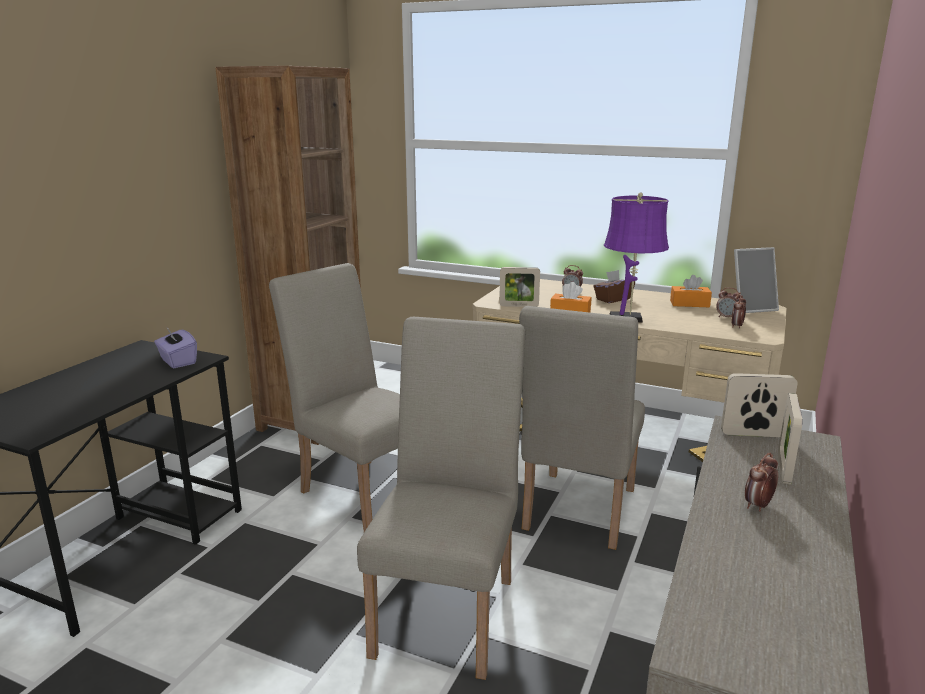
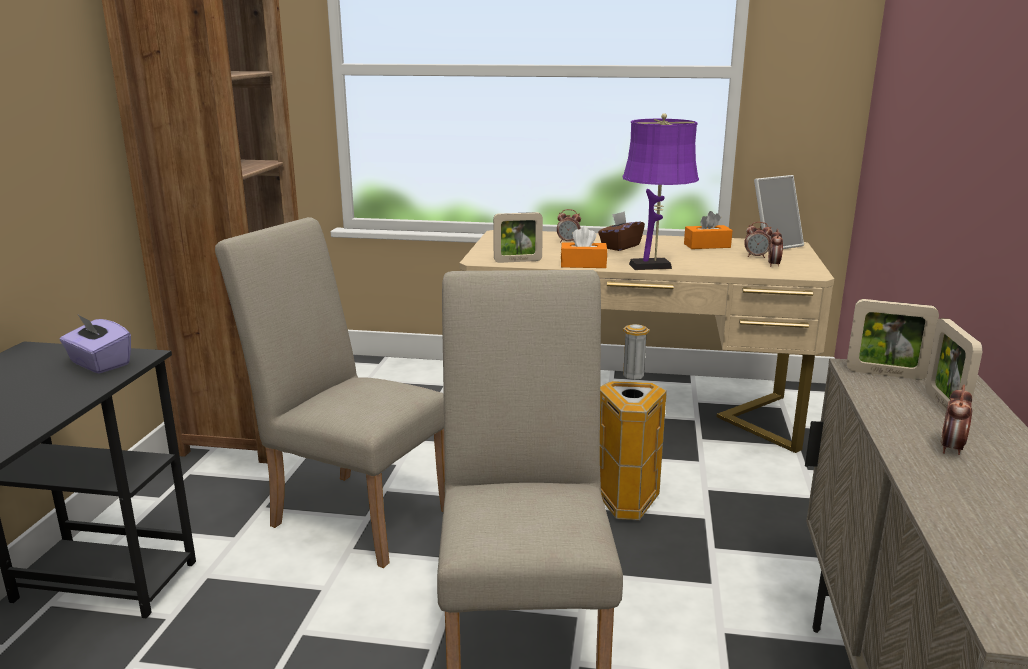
camera: 15 degrees left, 0 degrees up
beige chair [519,306,645,550] -> trash can [600,324,667,520]
picture frame [721,373,798,437] -> picture frame turned 150 degrees counterclockwise [847,299,939,380]

